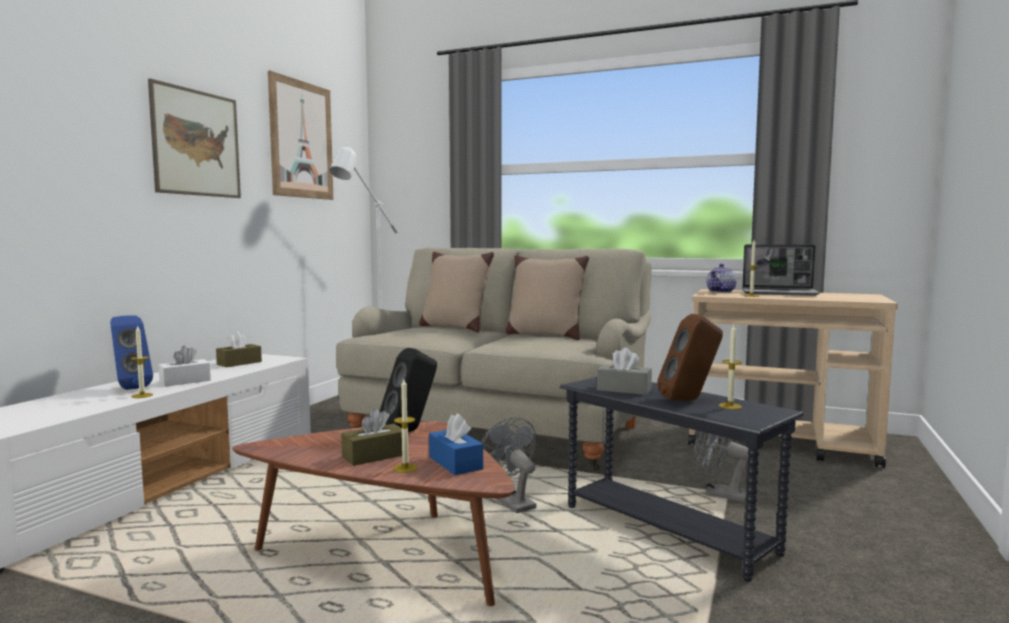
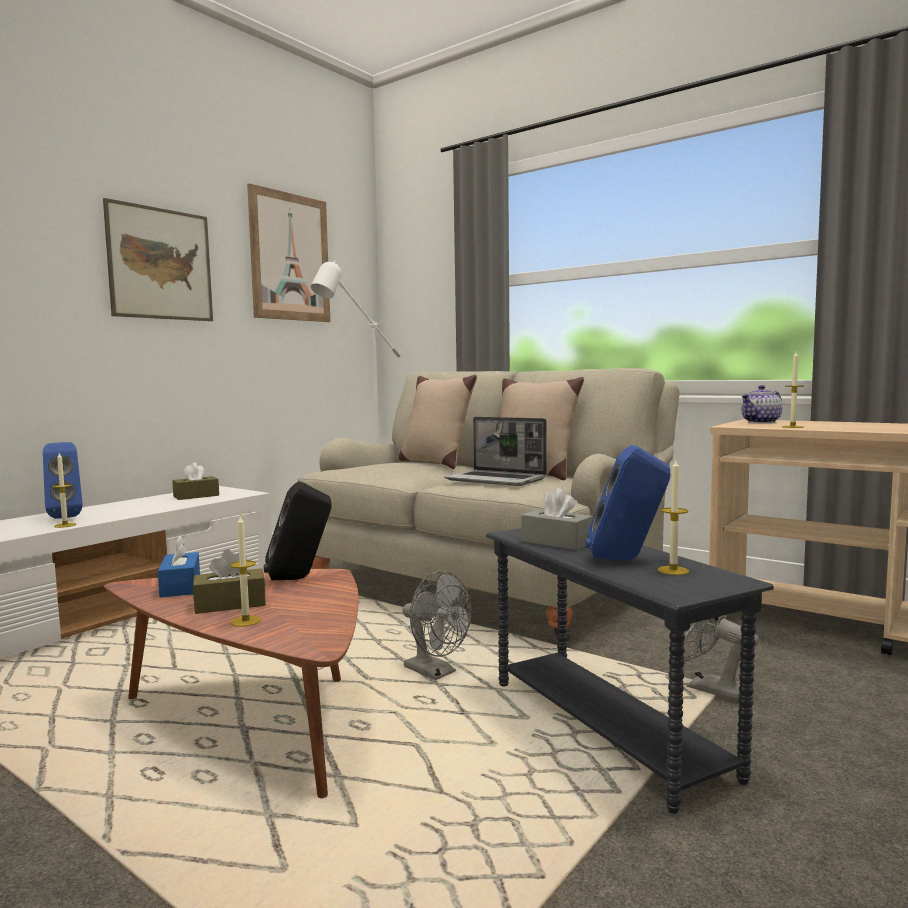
camera: 15 degrees right, 0 degrees up
white tissue box [158,346,211,387] -> none
blue tissue box [429,413,483,475] -> blue tissue box moved to [158,535,200,597]
grey fan [481,417,537,513] -> grey fan turned 150 degrees clockwise [403,571,472,680]
brown speaker [657,314,723,401] -> blue speaker [586,445,671,561]
laptop [742,244,820,296] -> laptop moved to [444,417,547,486]

